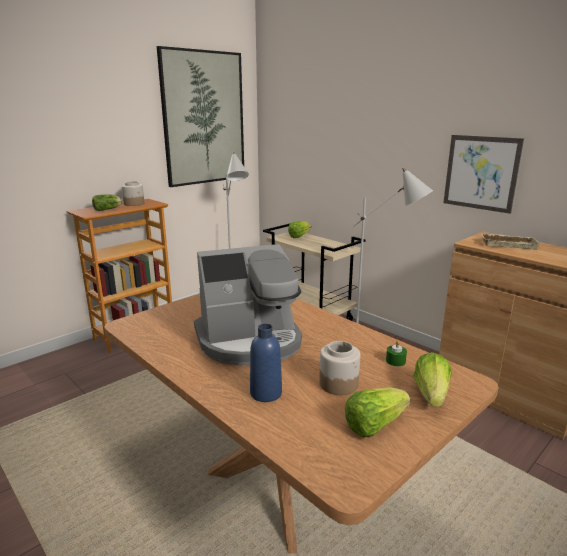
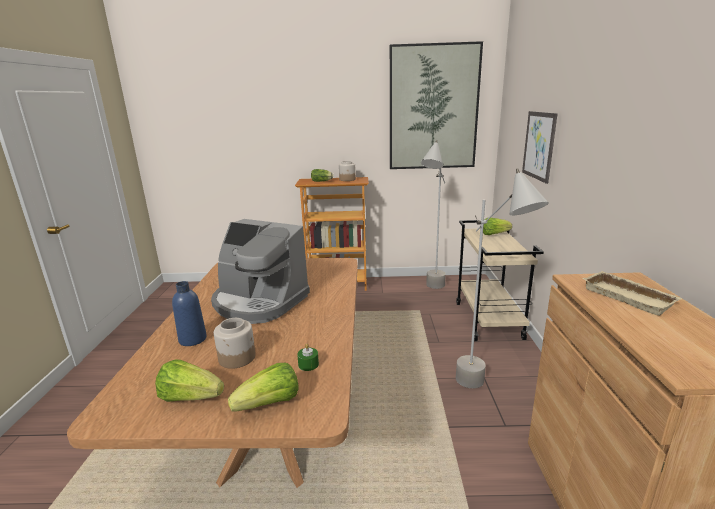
camera: 45 degrees right, 0 degrees up
picture [443,135,524,214] -> picture moved to [522,111,558,184]

